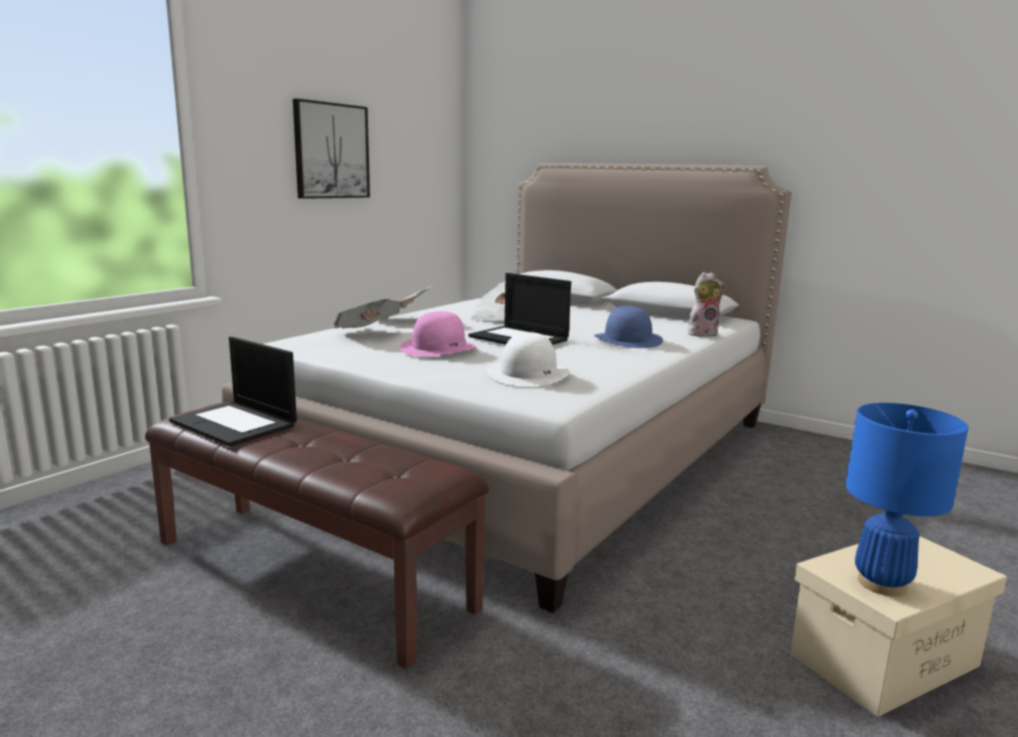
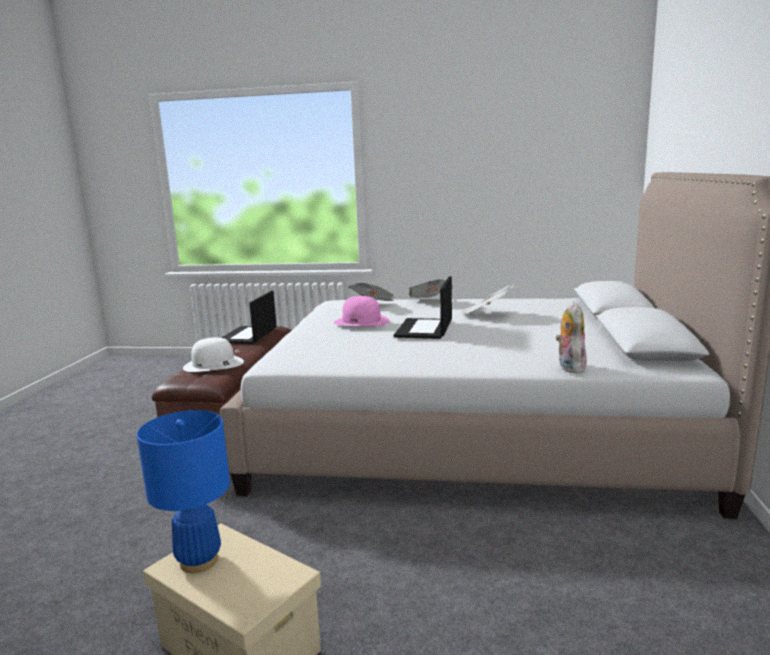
camera: 65 degrees right, 0 degrees up
picture [293,98,370,199] -> none
white hat [487,332,570,387] -> white hat moved to [183,337,244,372]
blue hat [594,306,663,348] -> none
plush toy [688,272,726,337] -> plush toy turned 135 degrees counterclockwise [555,301,587,374]

